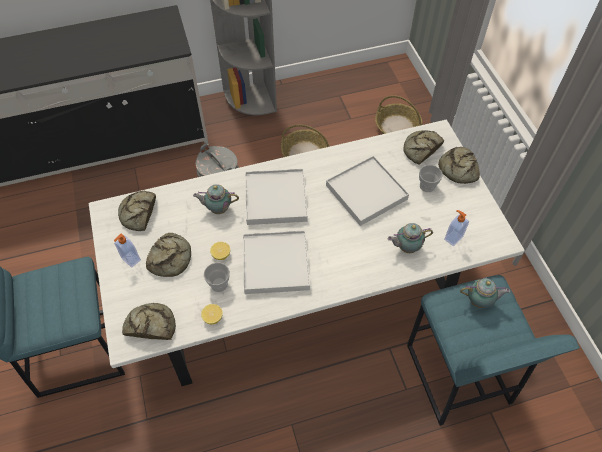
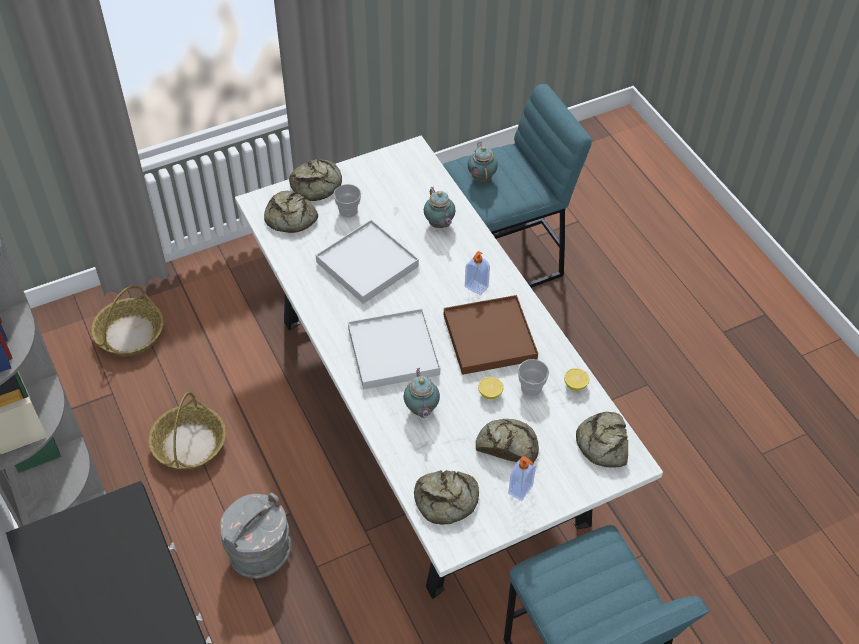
camera: 100 degrees left, 5 degrees down
white tray [243,230,310,294] -> brown tray [444,295,538,375]
soap dispenser [444,210,469,246] -> soap dispenser moved to [465,251,490,295]

